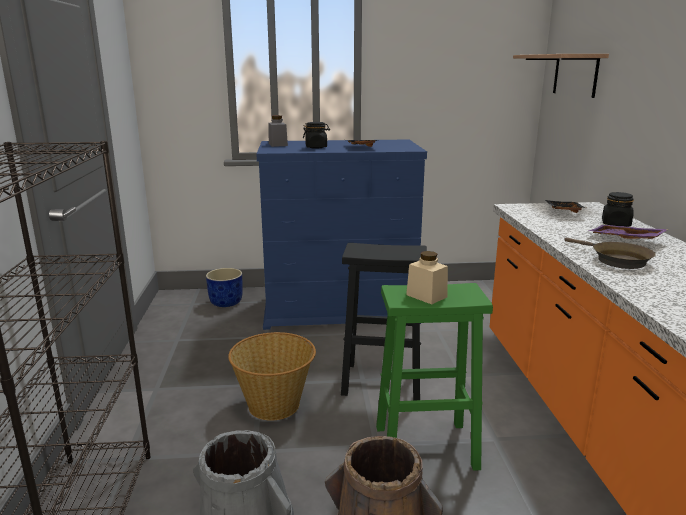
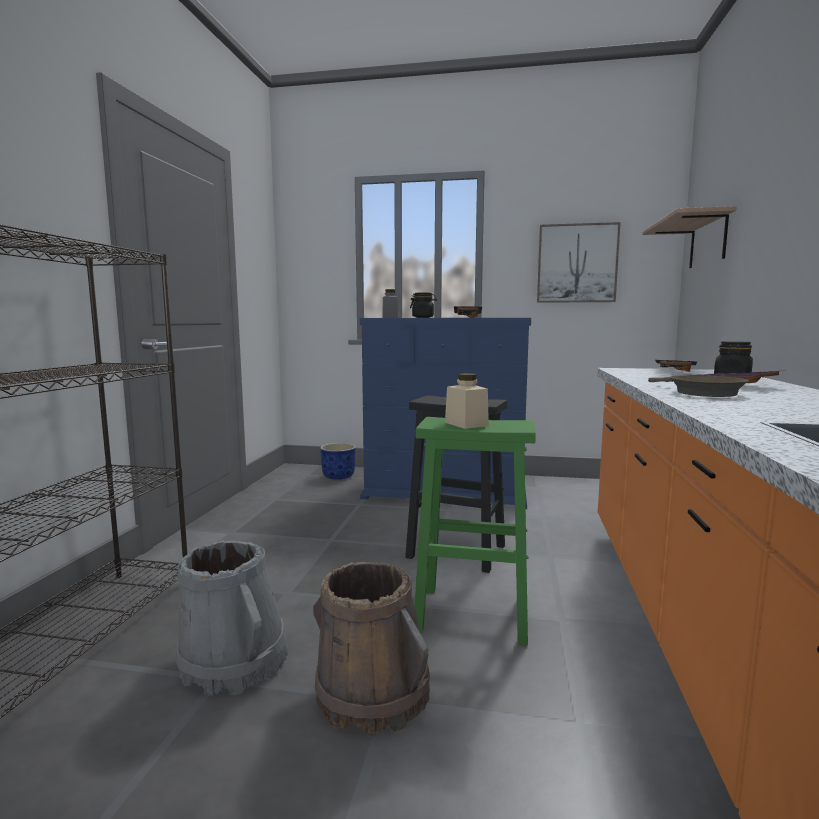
camera: 15 degrees right, 10 degrees down
basket [228,332,316,420] -> none
none -> picture [537,222,621,303]

